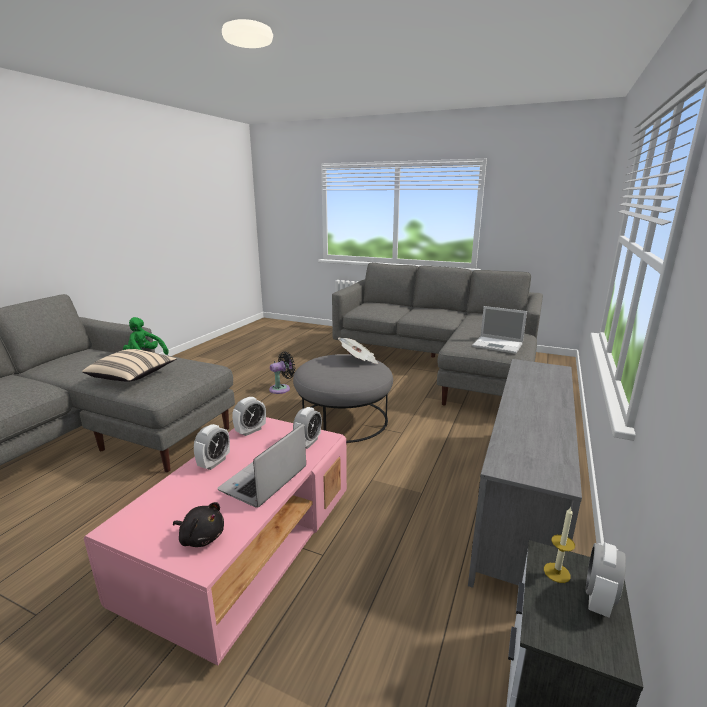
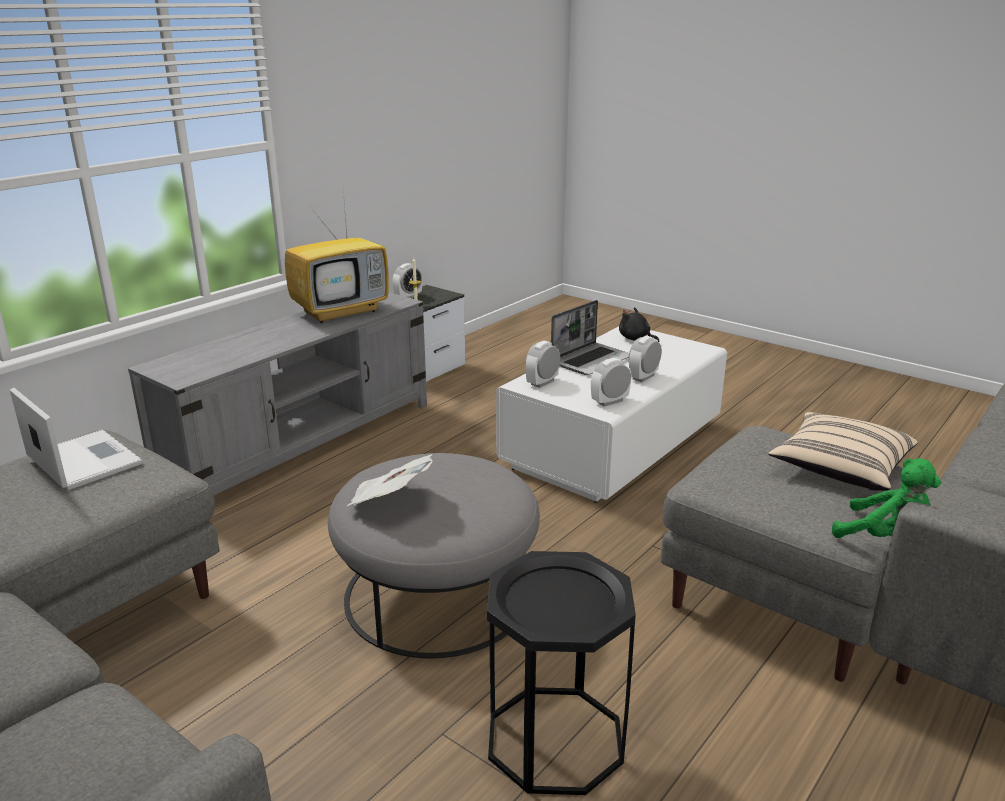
camera: 165 degrees left, 5 degrees up
pink coffee table [84,417,347,665] -> white coffee table [496,326,727,503]
black fan [269,352,295,394] -> black side table [487,551,636,795]
none -> television [285,191,389,323]

